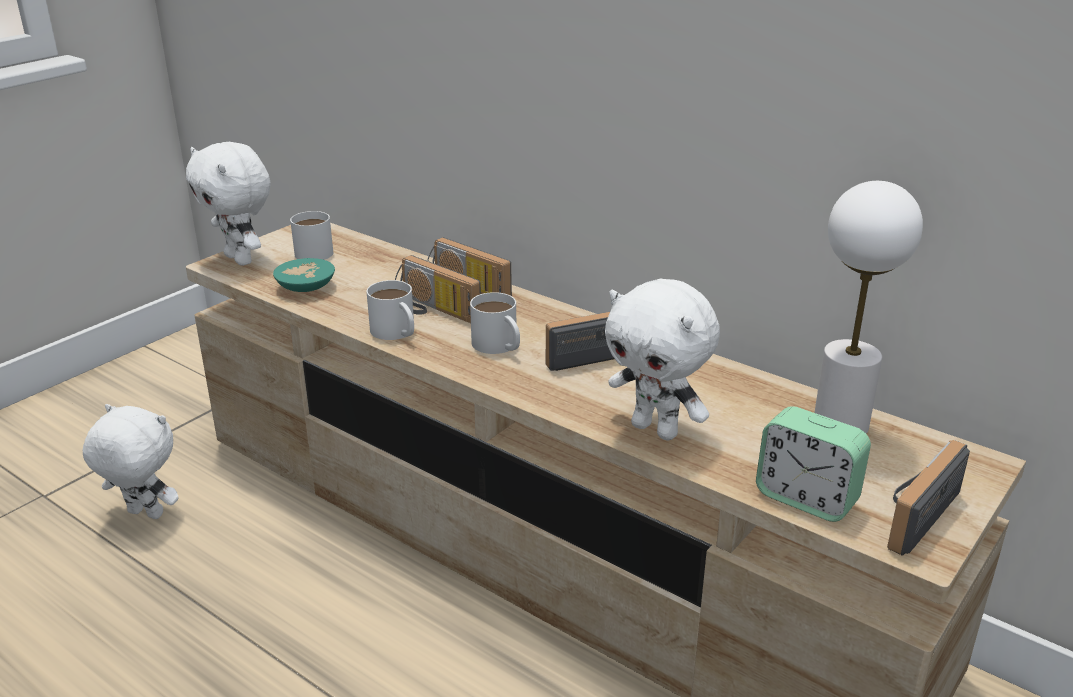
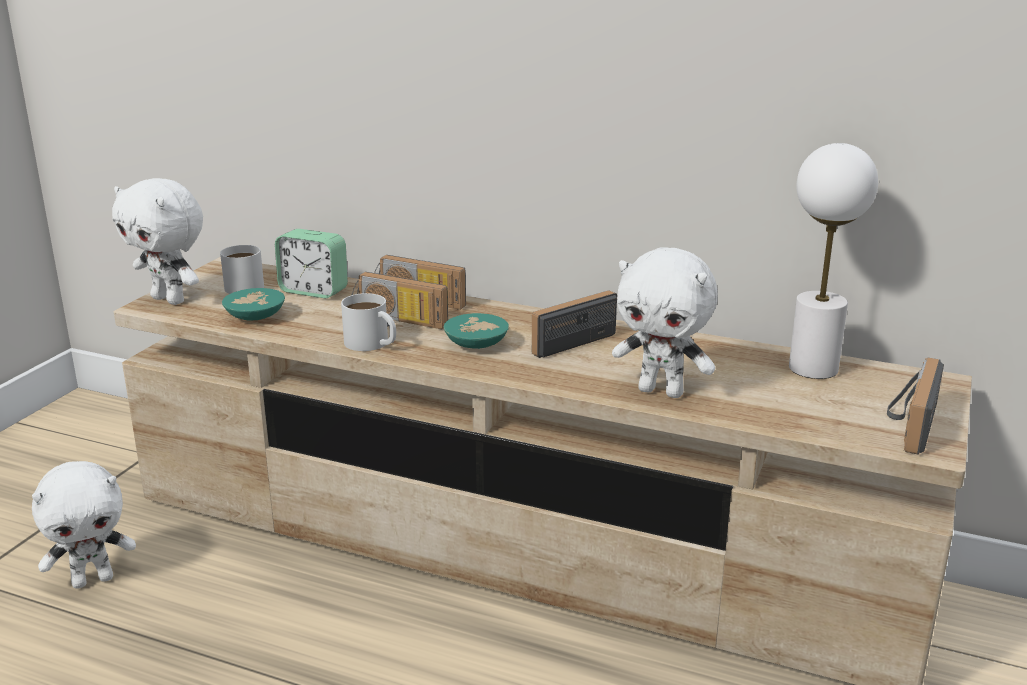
camera: 15 degrees left, 5 degrees down
white plush toy [83,404,179,519] -> white plush toy turned 150 degrees clockwise [32,461,136,589]
white mug [470,292,520,354] -> turquoise bowl [444,313,509,349]
alarm clock [756,406,871,522] -> alarm clock moved to [275,229,348,298]

